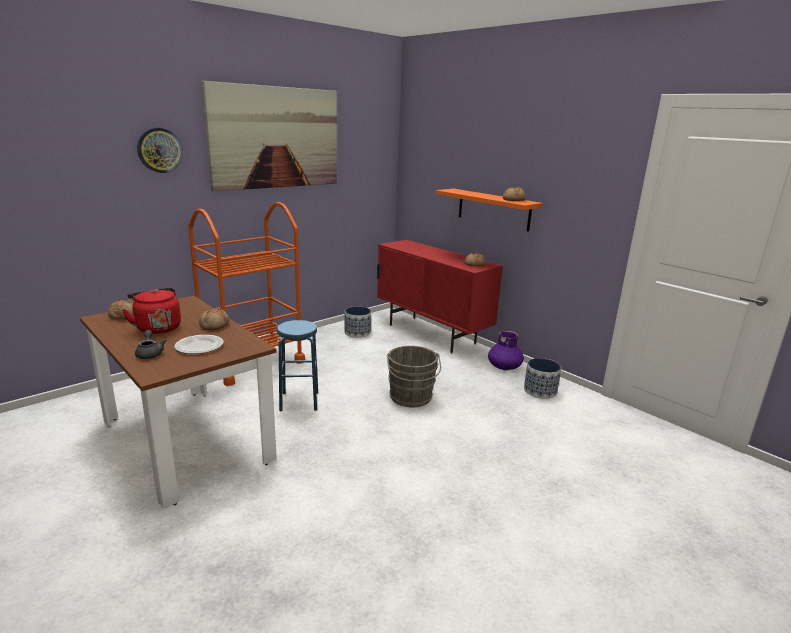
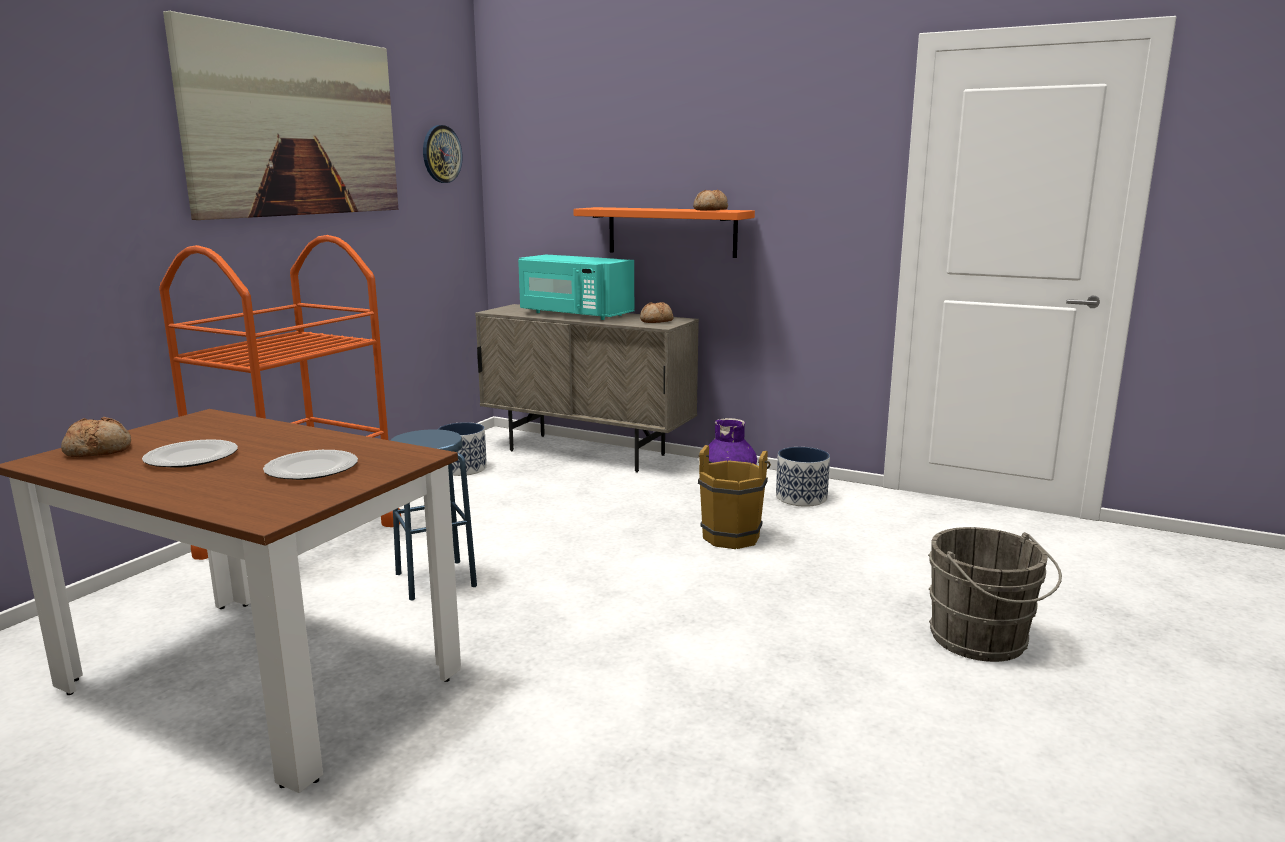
camera: 20 degrees left, 5 degrees down
red kettle [122,288,181,334] -> plate [142,439,238,468]
grey teapot [135,330,166,359] -> none
wall clock [137,128,183,173] -> wall clock moved to [423,125,462,183]
bread [199,308,229,330] -> none
red cabinet [377,240,503,353] -> beige cabinet [475,304,699,473]
grey bucket [387,346,441,407] -> grey bucket moved to [928,527,1062,662]
none -> turquoise microwave [518,255,634,320]
none -> brown bucket [698,445,771,549]

